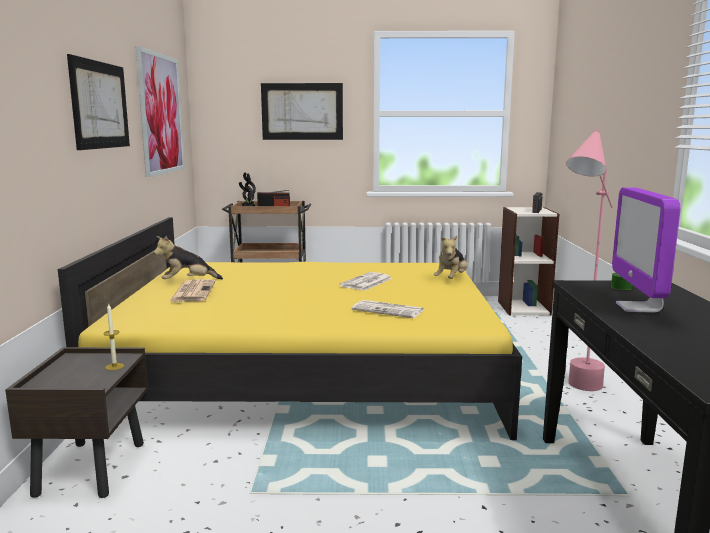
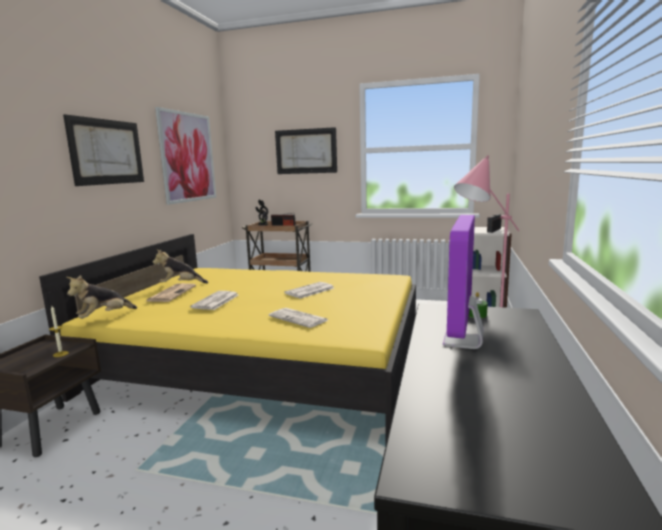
camera: 15 degrees right, 0 degrees up
plush toy [434,235,467,279] -> plush toy moved to [67,275,137,319]
none -> newspaper [190,291,238,310]

